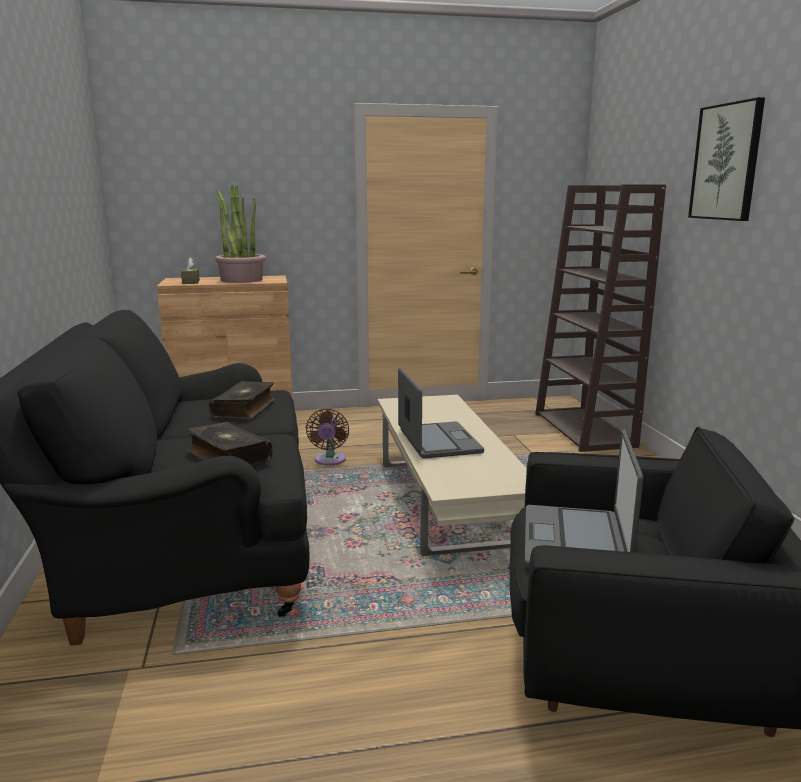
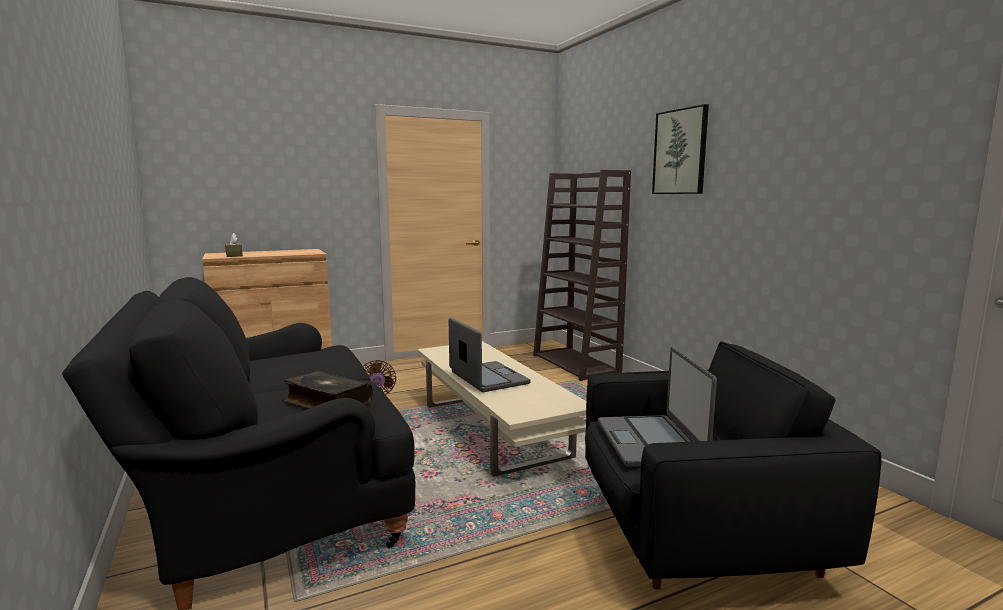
camera: 15 degrees left, 5 degrees down
book [209,381,275,419] -> none
potted plant [215,185,266,283] -> none

